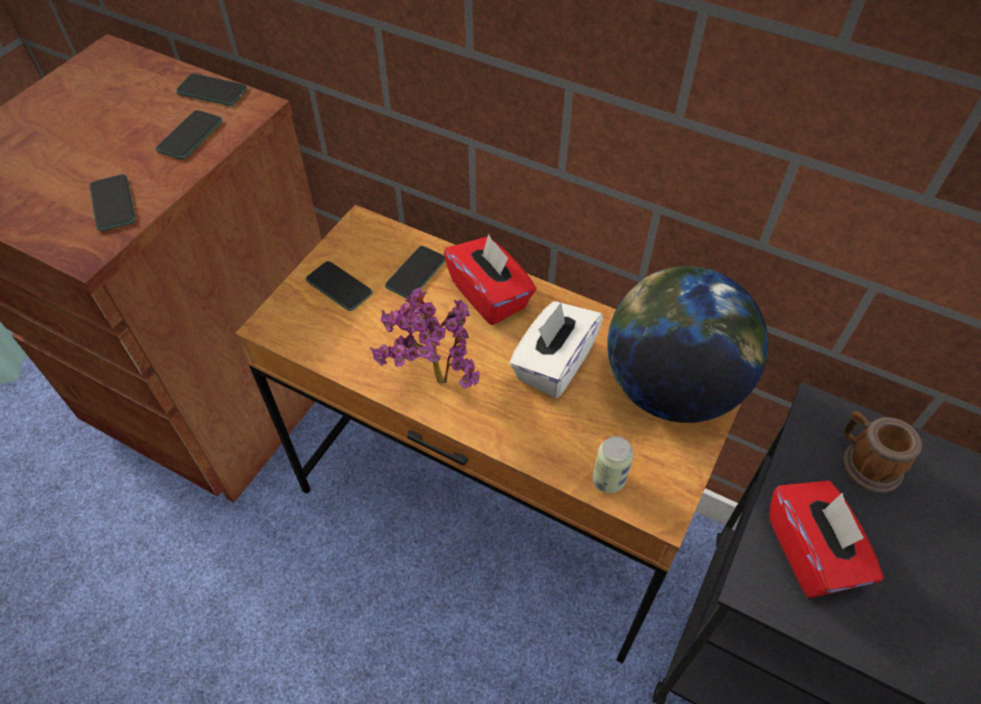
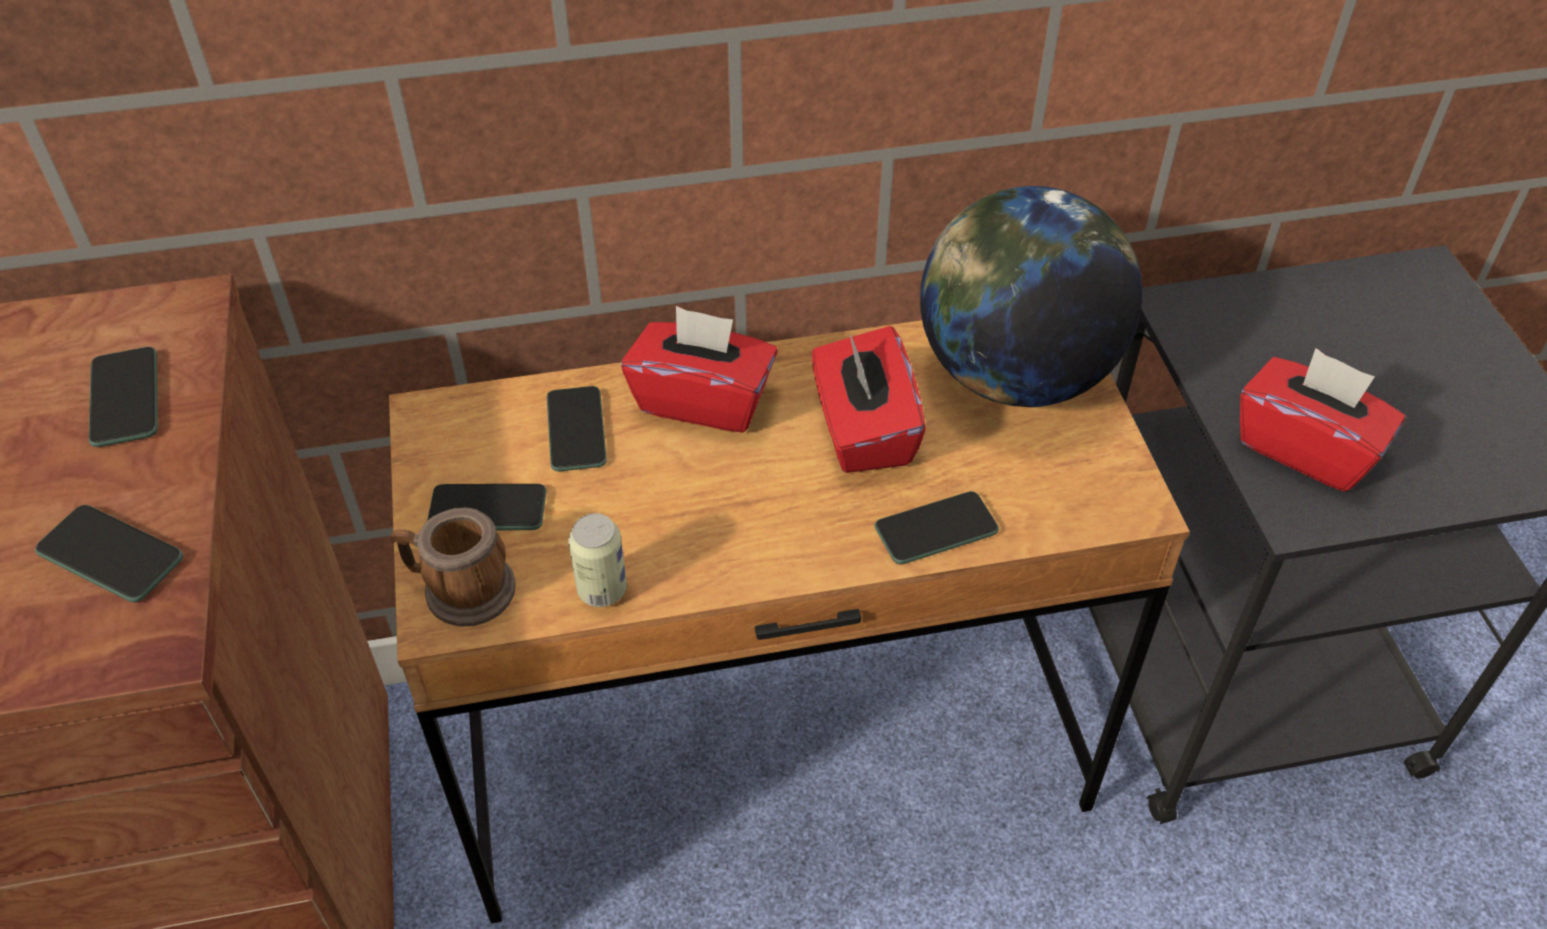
camera: 40 degrees left, 5 degrees down
phone [176,73,247,106] -> phone moved to [875,491,999,564]
potted plant [371,287,480,389] -> none
white tissue box [509,301,603,398] -> red tissue box [812,326,926,473]
can [592,436,634,493] -> can moved to [568,513,627,607]
mug [842,411,922,493] -> mug moved to [390,507,516,627]

